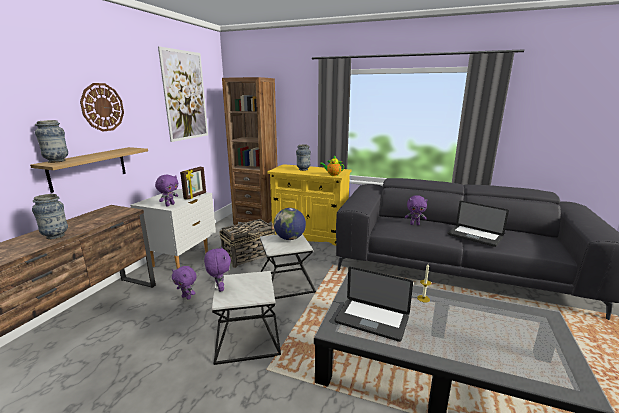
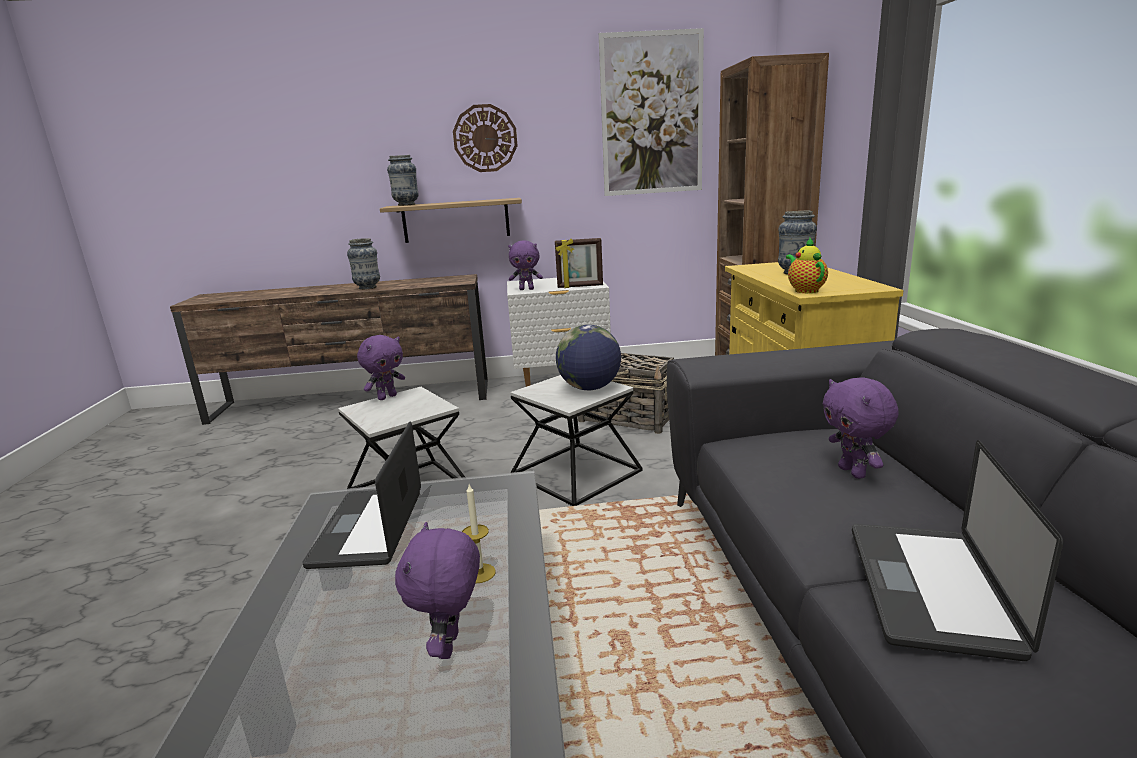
camera: 65 degrees right, 0 degrees up
purple plush toy [172,266,197,300] -> purple plush toy moved to [395,522,480,659]

